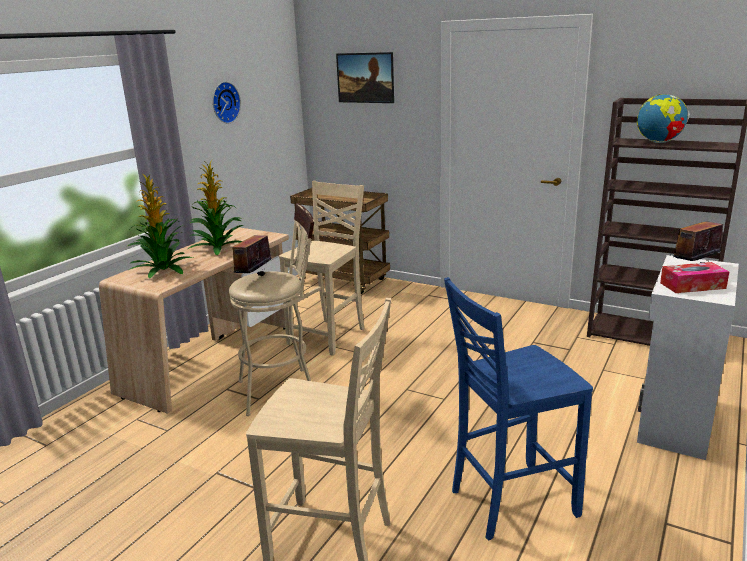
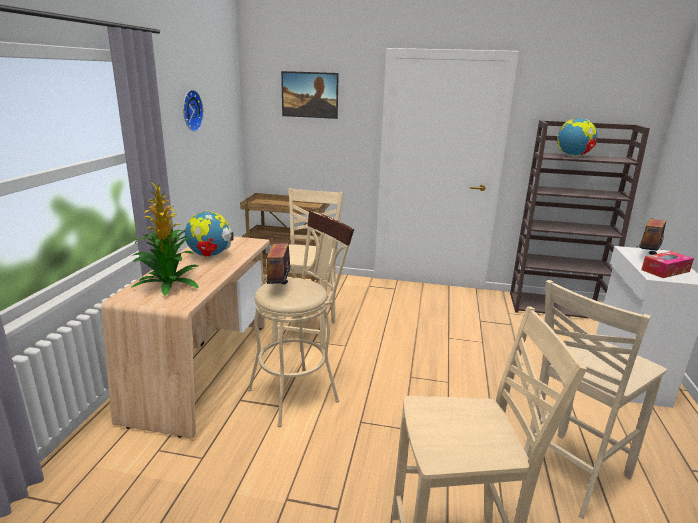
camera: 20 degrees left, 0 degrees up
potted plant [188,159,243,255] -> globe [185,211,234,257]
blue chair [444,277,593,540] -> beige chair [524,280,667,519]

